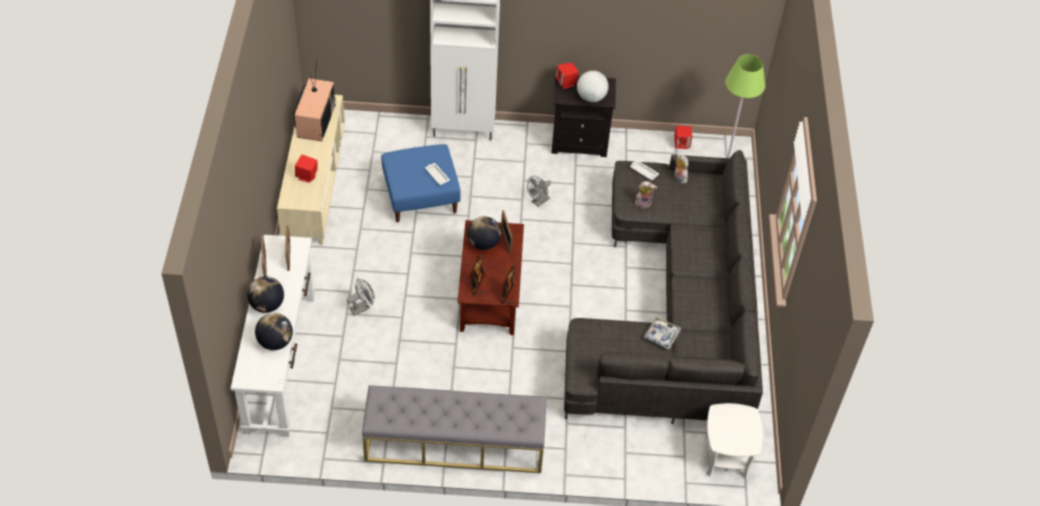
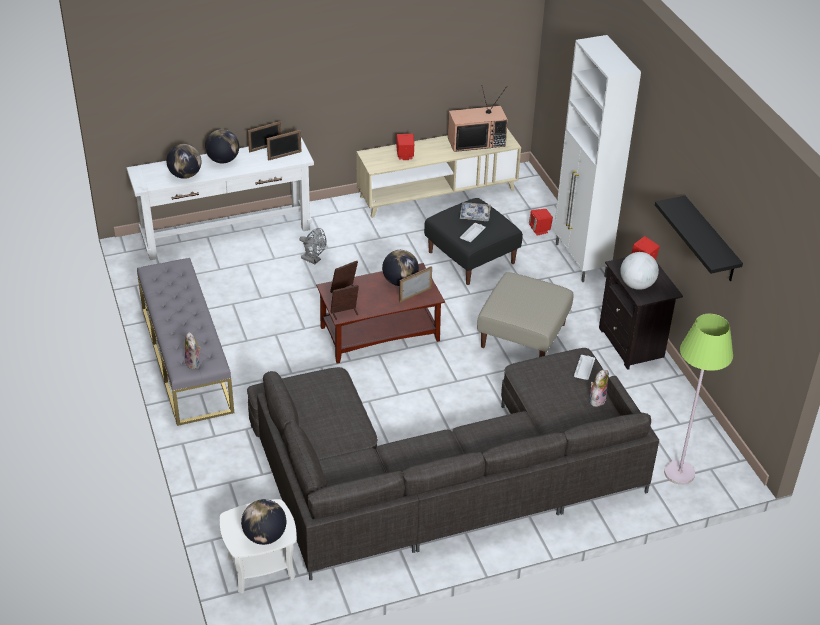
camera: 70 degrees right, 10 degrees down
blue ottoman [381,144,461,223] -> black ottoman [424,198,523,285]
grey fan [527,176,551,207] -> beige ottoman [477,272,574,357]
plush toy [635,181,657,208] -> plush toy moved to [185,332,201,370]
tray [643,316,681,349] -> tray moved to [460,202,491,221]
red speaker [674,126,692,149] -> red speaker moved to [529,209,553,236]
none -> globe [241,499,286,545]
none -> black shelf [655,196,743,281]

